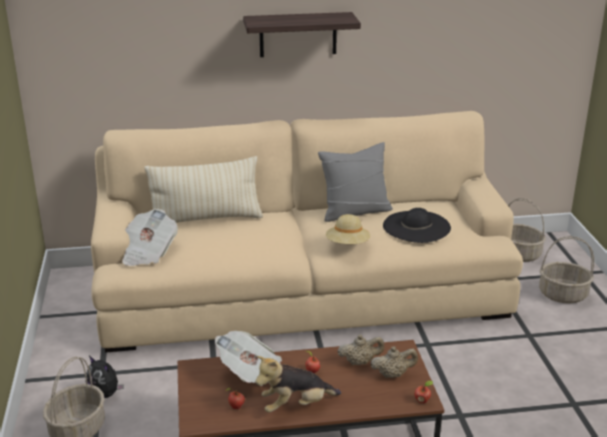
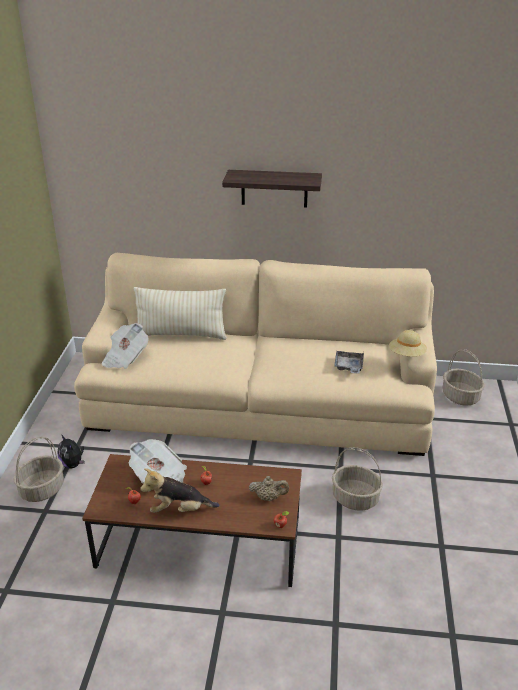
camera: 15 degrees right, 5 degrees up
grey pillow [318,142,393,222] -> none
beige hat [326,214,370,244] -> beige hat moved to [389,330,427,357]
beige teapot [338,334,384,365] -> none
black hat [383,208,451,243] -> grey tray [334,351,364,373]
basket [539,236,594,304] -> basket moved to [332,447,383,511]

